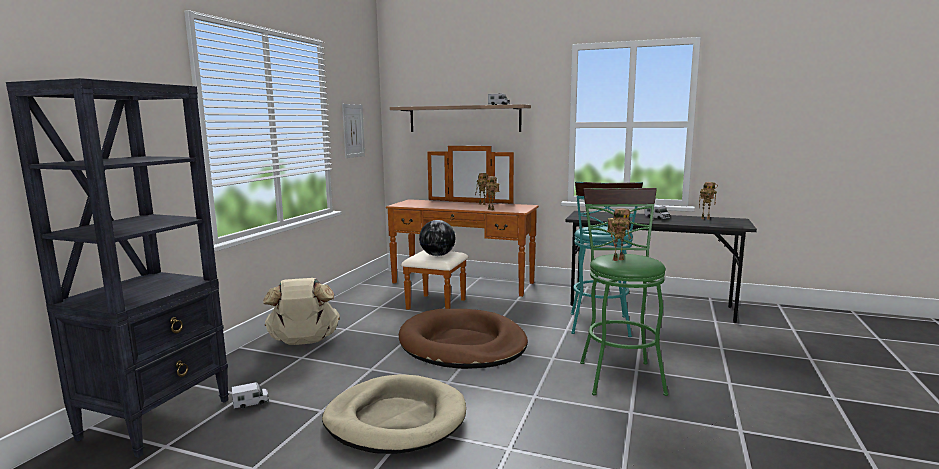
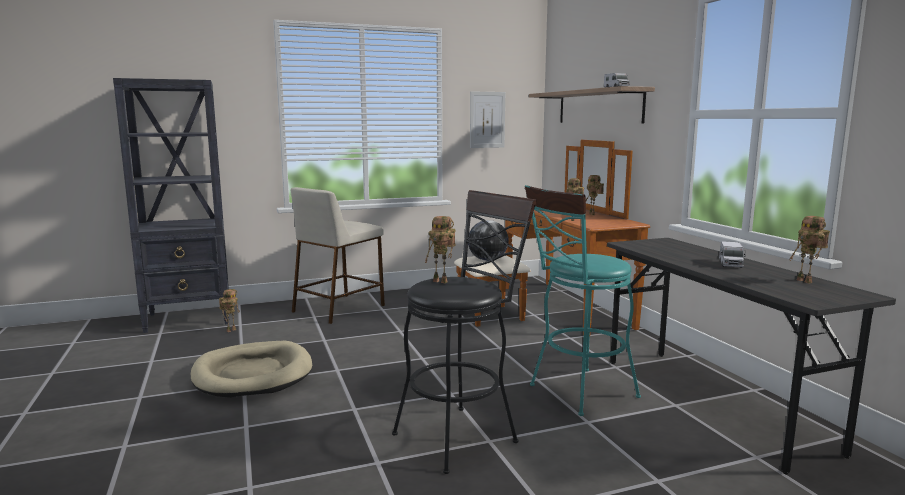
camera: 50 degrees right, 0 degrees up
toy truck [232,382,269,409] -> toy robot [219,289,240,332]
beige backpack [263,278,340,345] -> beige stool [291,187,385,324]
brown dog bed [399,309,528,369] -> none
green stool [580,188,668,396] -> black stool [392,190,537,474]

